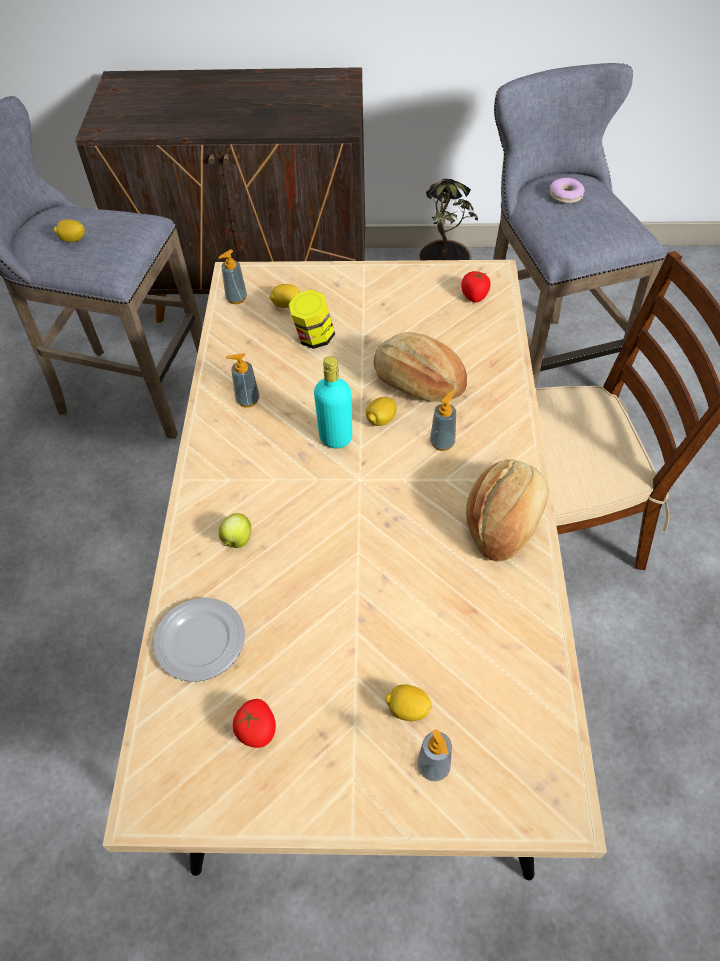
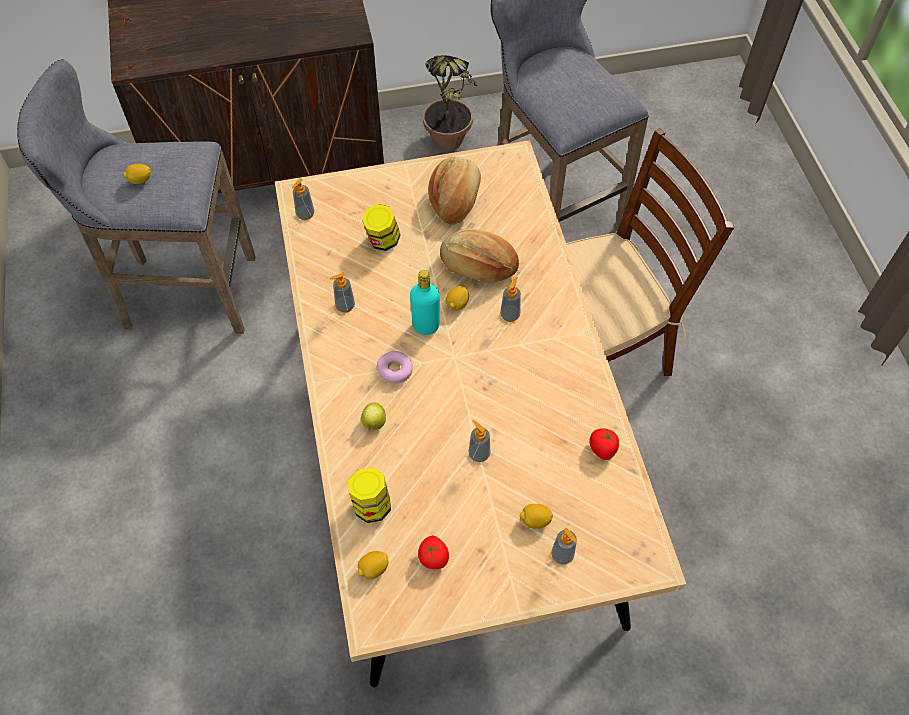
camera: 15 degrees left, 5 degrees up
plate [154,597,245,682] -> jar [348,467,391,523]
lemon [269,284,300,308] -> lemon moved to [358,551,388,579]
tomato [461,271,491,303] -> tomato moved to [589,428,619,460]
bread [466,459,549,562] -> bread moved to [428,157,481,225]
donut [550,178,585,204] -> donut moved to [377,351,413,384]
none -> soap dispenser [469,420,490,462]

